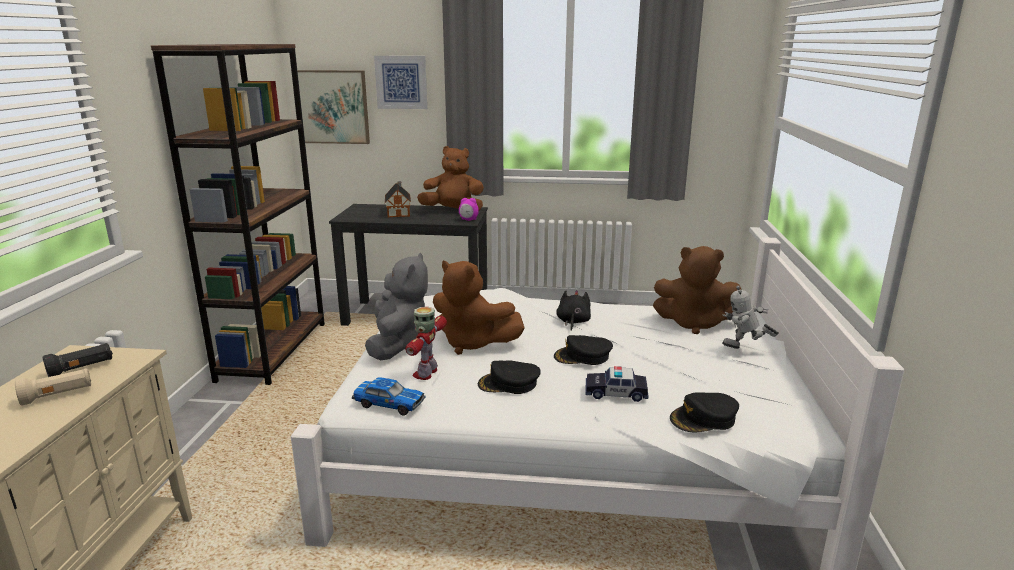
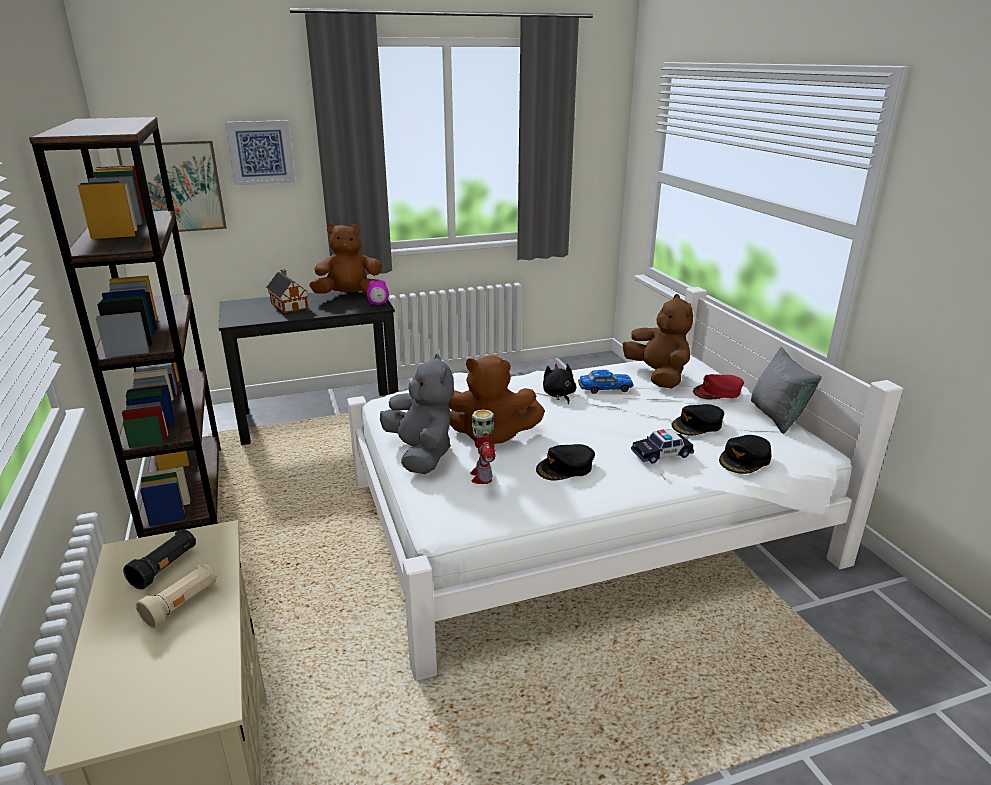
camera: 25 degrees left, 5 degrees up
toy car [352,377,425,415] -> toy car moved to [578,370,634,394]
black cap [554,335,613,365] -> black cap moved to [672,404,724,436]
brown plush toy [653,246,741,334] -> brown plush toy turned 105 degrees counterclockwise [623,294,693,389]
toy robot [722,286,779,349] -> red cap [693,374,744,399]
none -> grey pillow [751,347,822,434]

